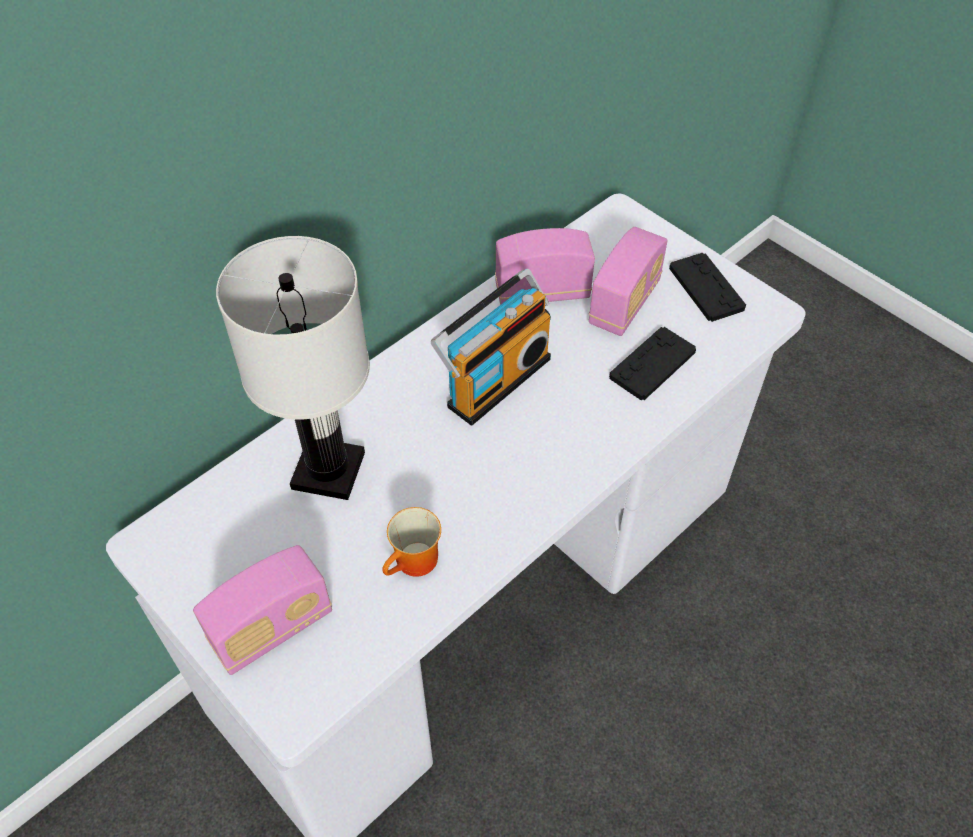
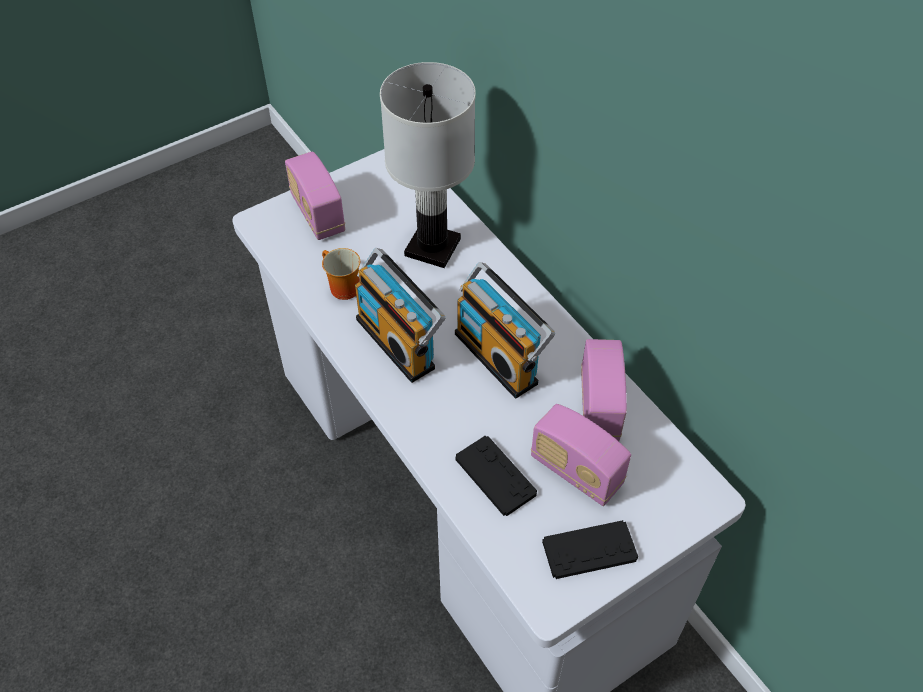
camera: 100 degrees right, 0 degrees up
none -> radio [355,248,445,383]

